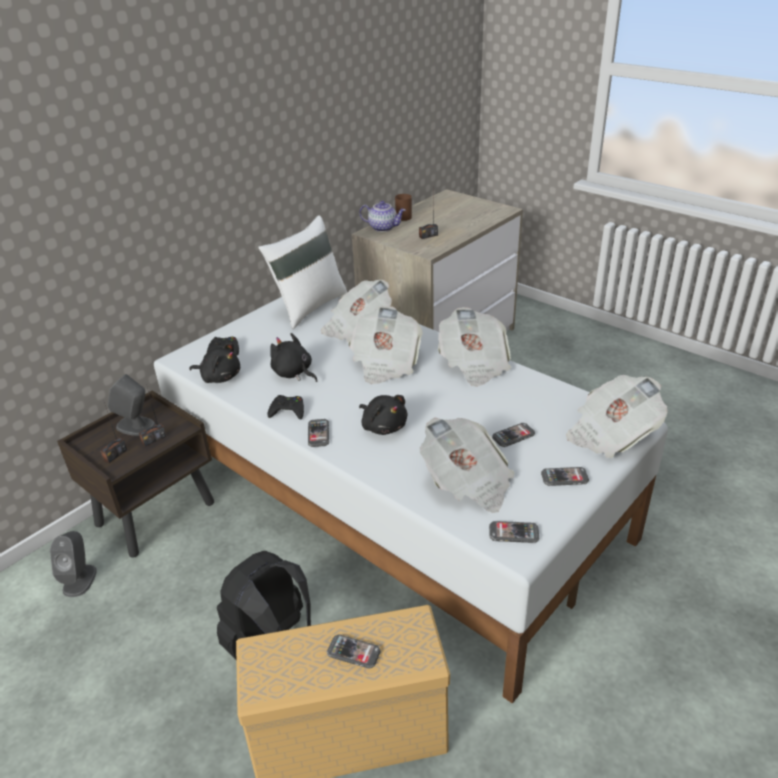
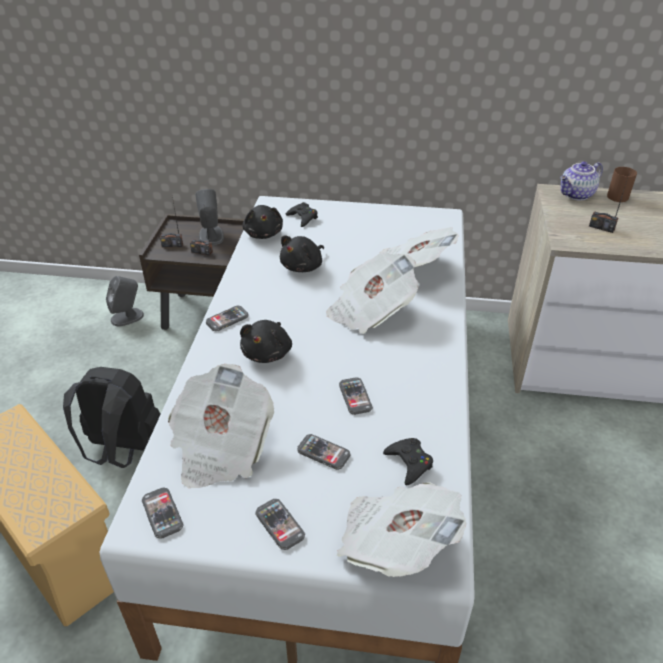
camera: 55 degrees right, 5 degrees up
white pillow [258,215,347,329] -> none
black game controller [267,395,304,420] -> black game controller moved to [383,438,433,486]
black plush toy [270,333,317,382] -> black plush toy turned 150 degrees counterclockwise [280,235,324,272]
phone [327,634,381,669] -> phone moved to [339,377,373,415]
teapot [360,201,406,232] -> teapot turned 75 degrees clockwise [560,161,603,201]
newspaper [438,307,511,387] -> none

